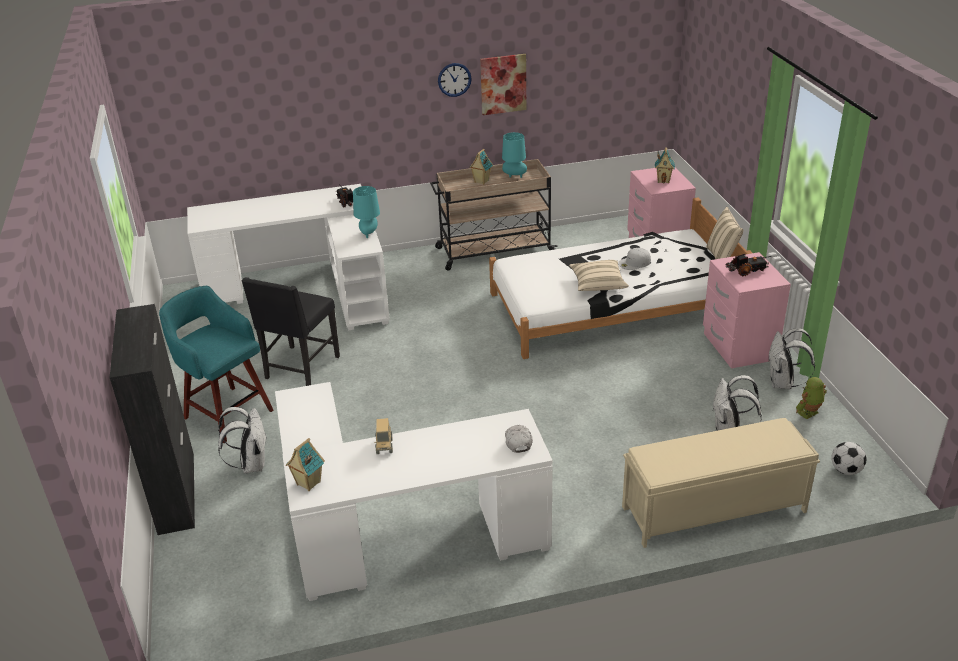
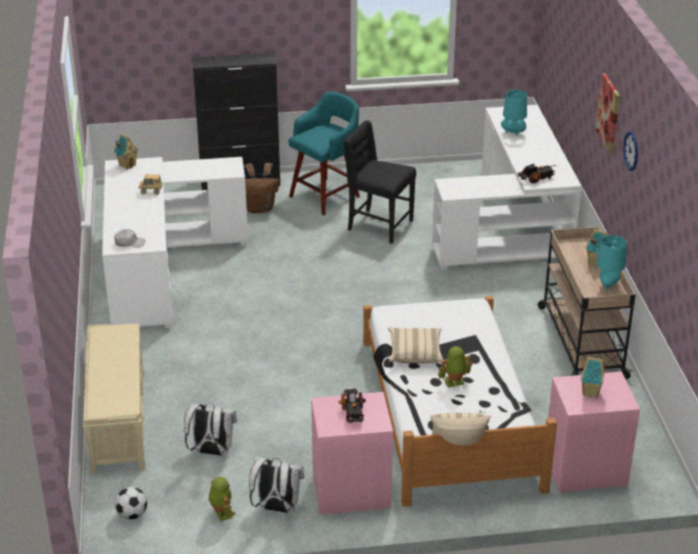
camera: 95 degrees right, 0 degrees up
white backpack [218,407,267,474] -> brown backpack [244,163,279,213]
turquoise table lamp [353,186,380,238] -> turquoise table lamp moved to [501,90,527,136]
picture [480,54,526,115] -> picture moved to [595,73,620,154]
white cap [618,248,651,270] -> toy robot [438,346,473,387]

